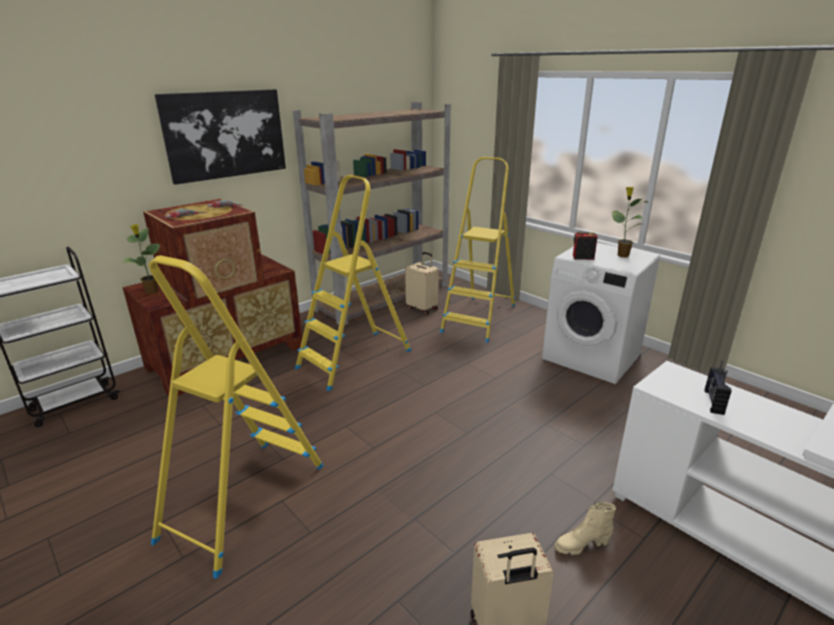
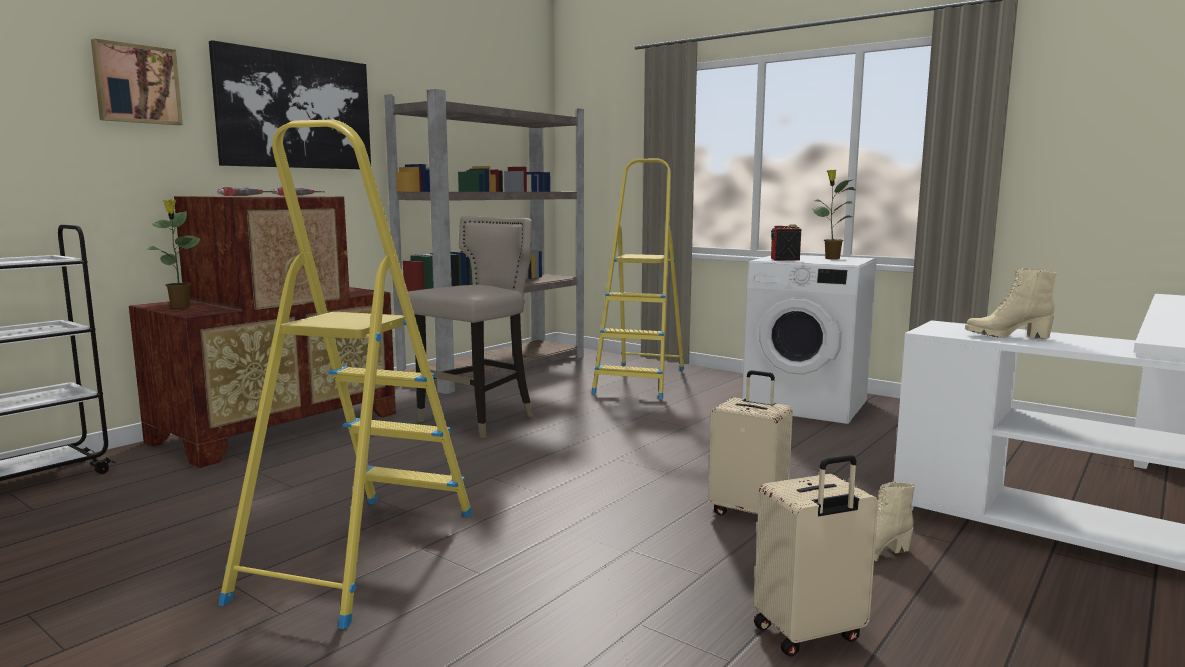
camera: 10 degrees left, 15 degrees down
yellow step ladder [295,175,411,391] -> beige stool [408,216,533,438]
beige suitcase [405,252,439,315] -> beige suitcase moved to [708,370,793,515]
radio [705,360,732,415] -> beige boot [965,268,1057,339]
none -> picture [91,39,183,125]

